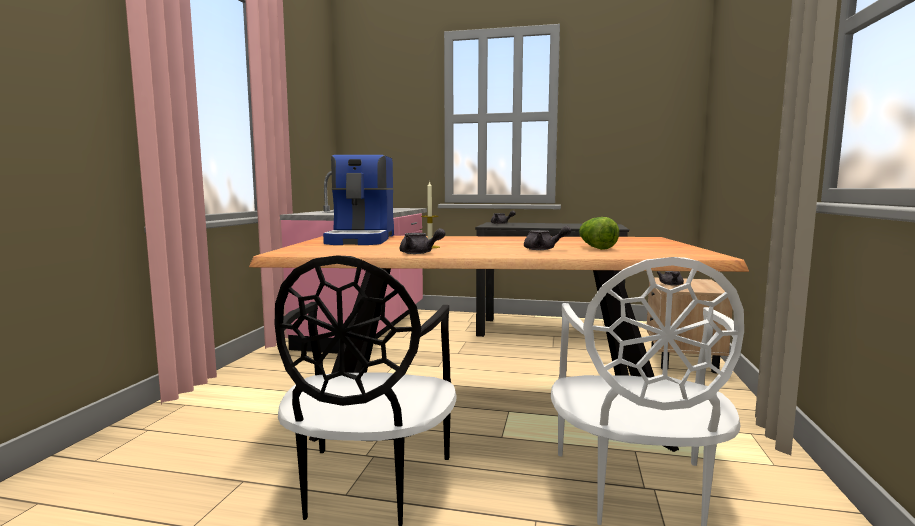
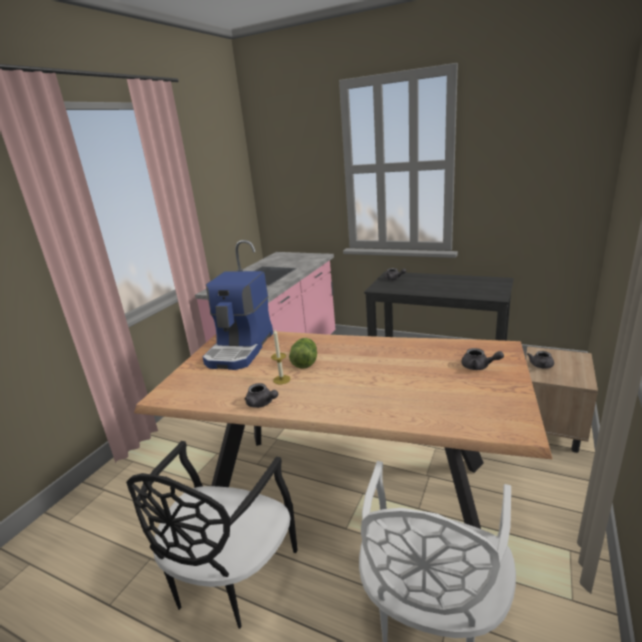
camera: 15 degrees right, 15 degrees up
grey teapot [524,226,571,250] -> grey teapot moved to [461,348,504,370]
lettuce [579,217,619,250] -> lettuce moved to [289,338,317,369]

